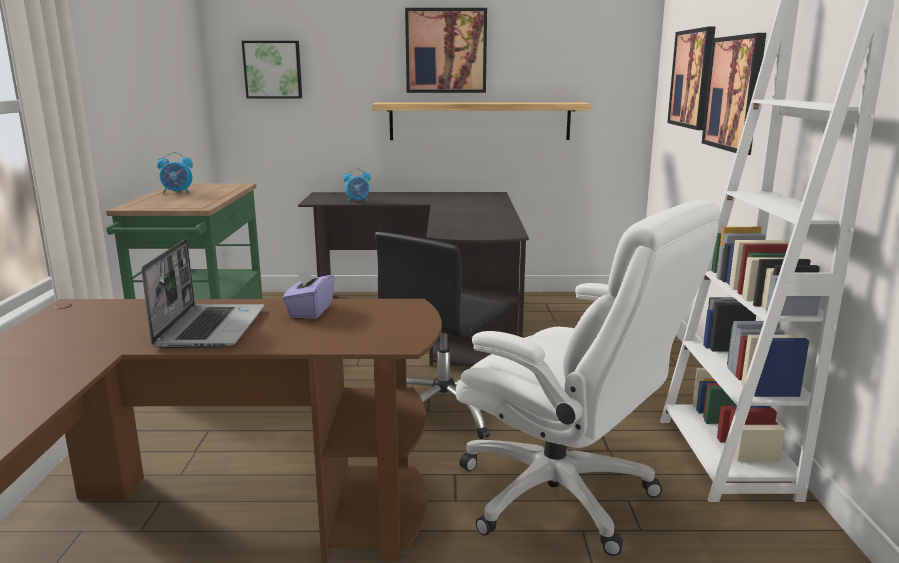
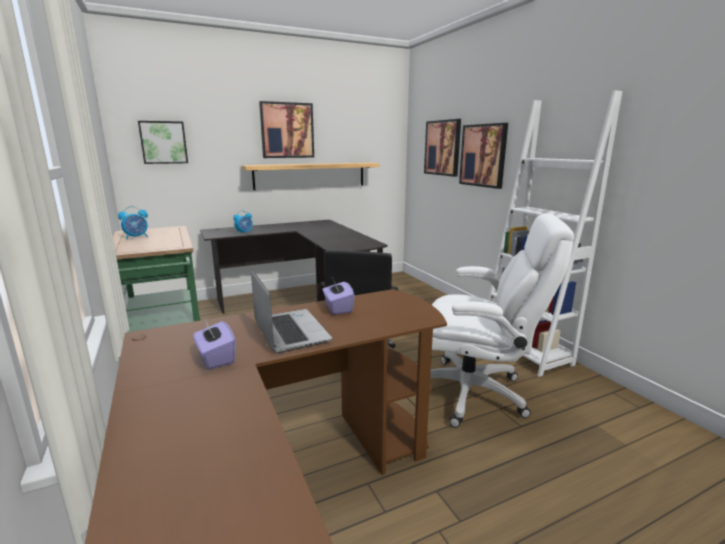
camera: 25 degrees left, 0 degrees up
none -> purple tissue box [193,320,236,369]

